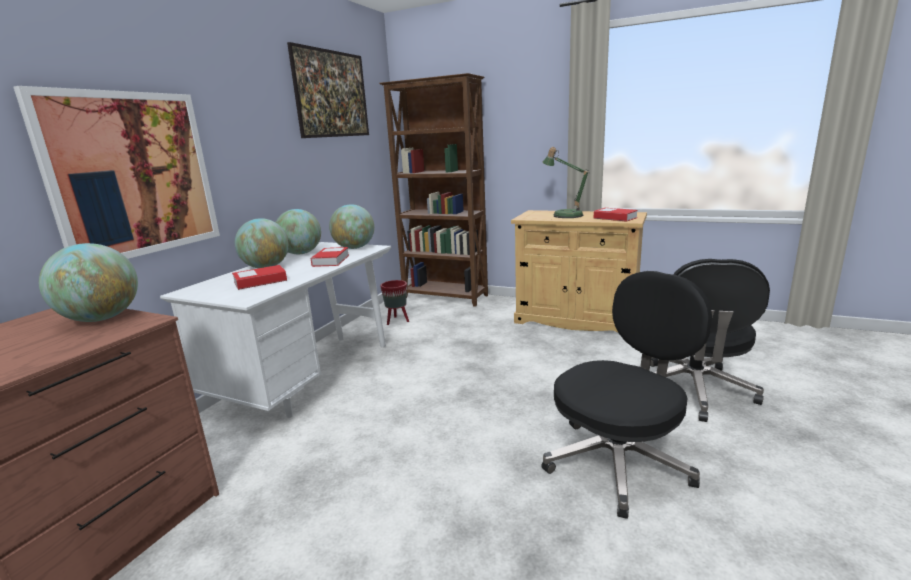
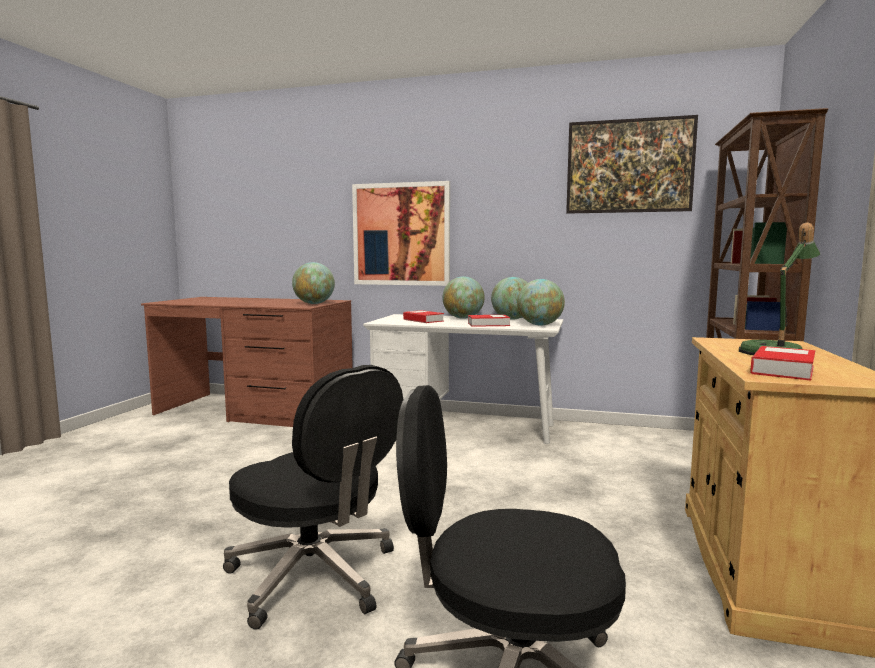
camera: 80 degrees right, 10 degrees down
red planter [380,280,409,325] -> none

